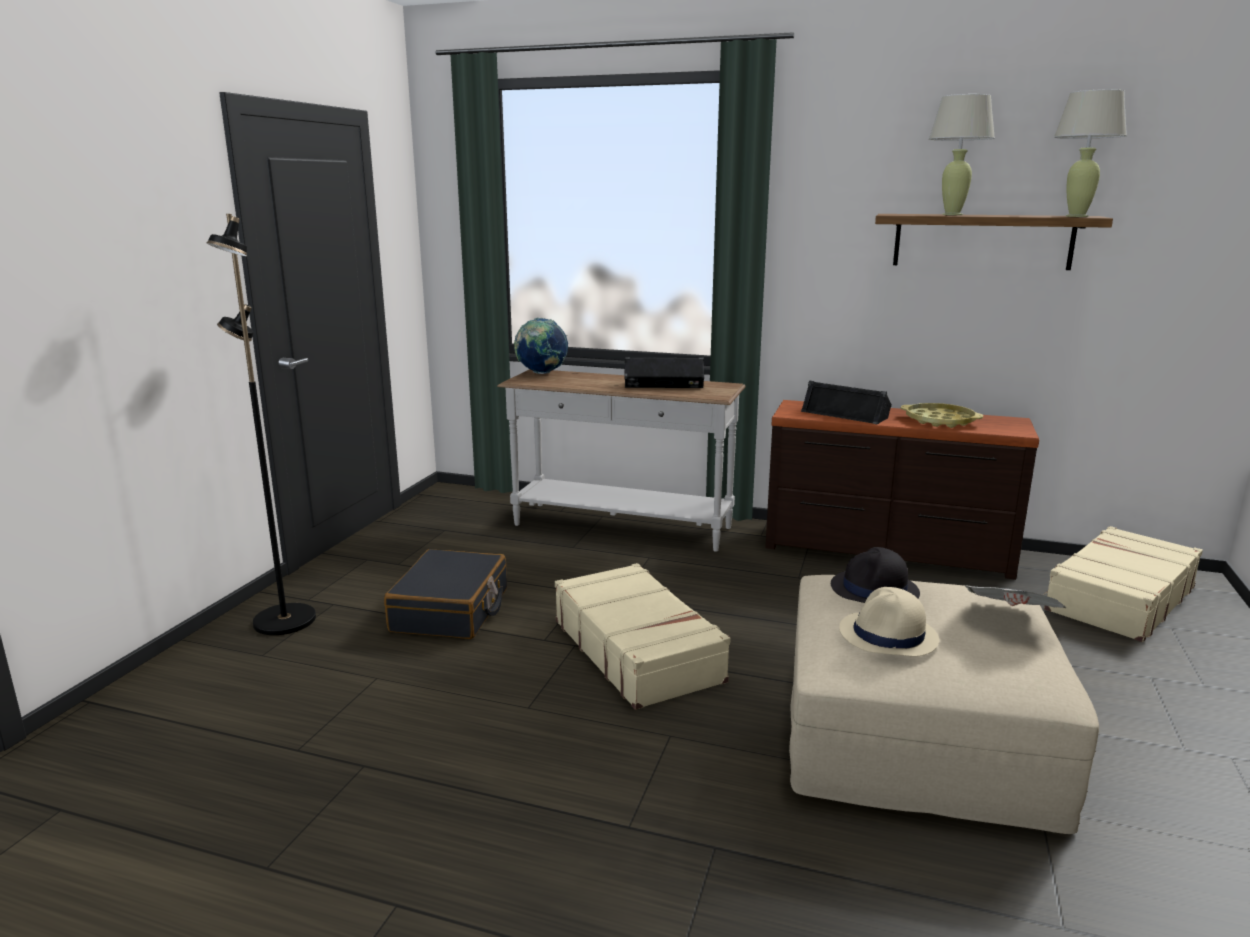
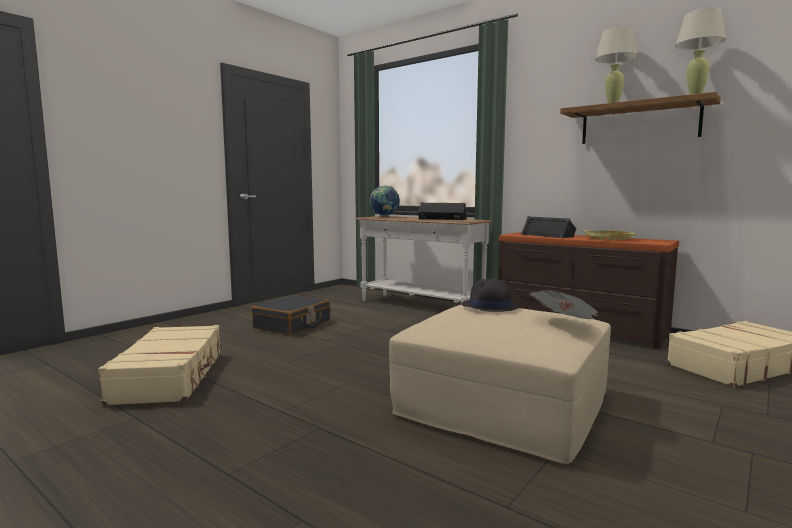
camera: 20 degrees right, 10 degrees down
black floor lamp [207,214,316,635] -> none
beige suitcase [555,563,731,710] -> beige suitcase moved to [98,325,224,406]
beige hat [839,587,939,657] -> none

